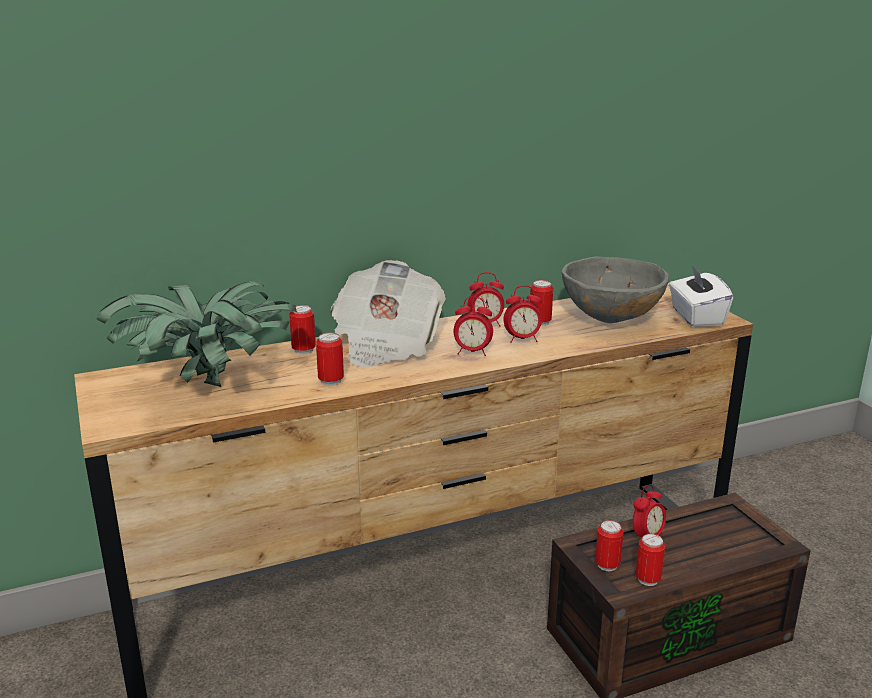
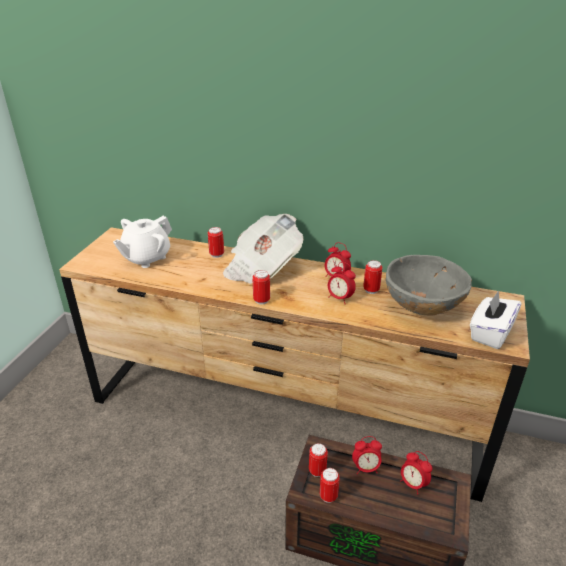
camera: 40 degrees right, 10 degrees up
potted plant [96,281,296,387] -> white teapot [113,216,172,268]
can [316,333,344,386] -> can moved to [253,270,270,305]
alarm clock [454,297,493,356] -> alarm clock moved to [400,451,432,495]

